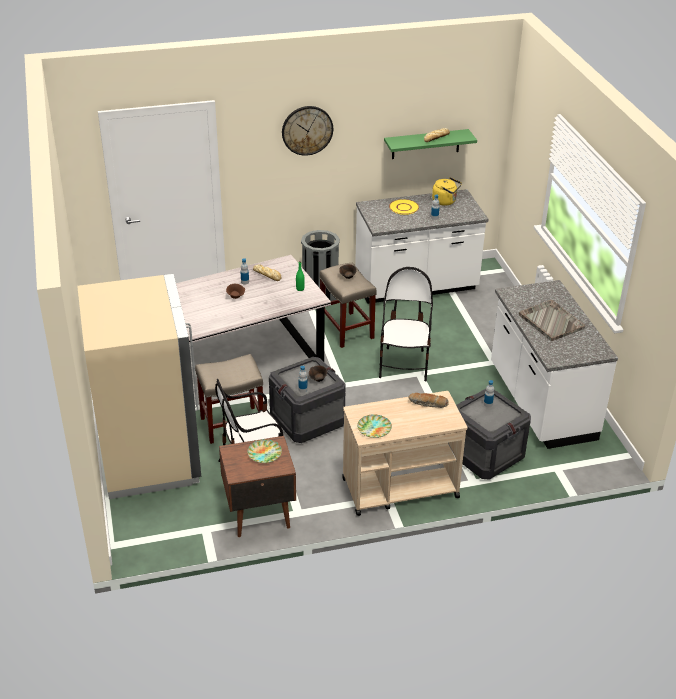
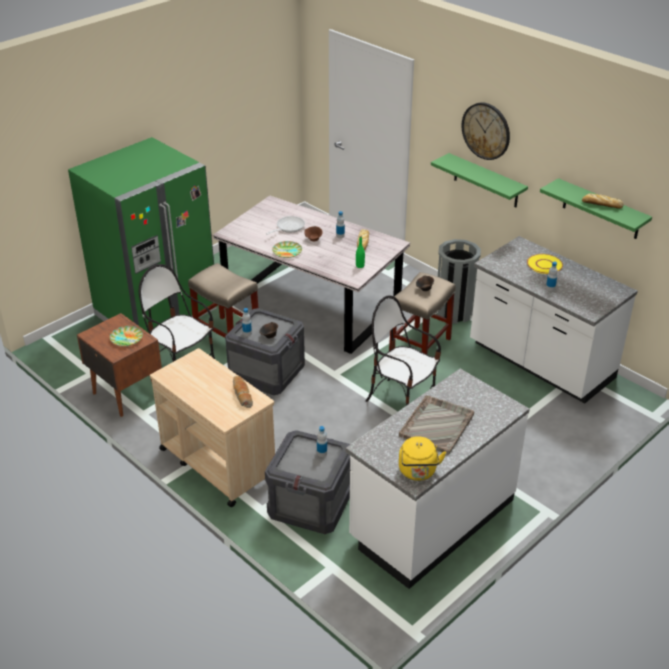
camera: 60 degrees right, 0 degrees up
beige fridge [77,274,201,499] -> green fridge [68,137,216,333]
plate [357,414,392,438] -> plate moved to [272,241,302,258]
chair [379,267,433,381] -> chair turned 120 degrees counterclockwise [365,295,441,406]
yellow kettle [432,177,462,206] -> yellow kettle moved to [399,436,446,480]
none -> frying pan [266,216,305,235]
none -> green shelf [431,153,528,207]

